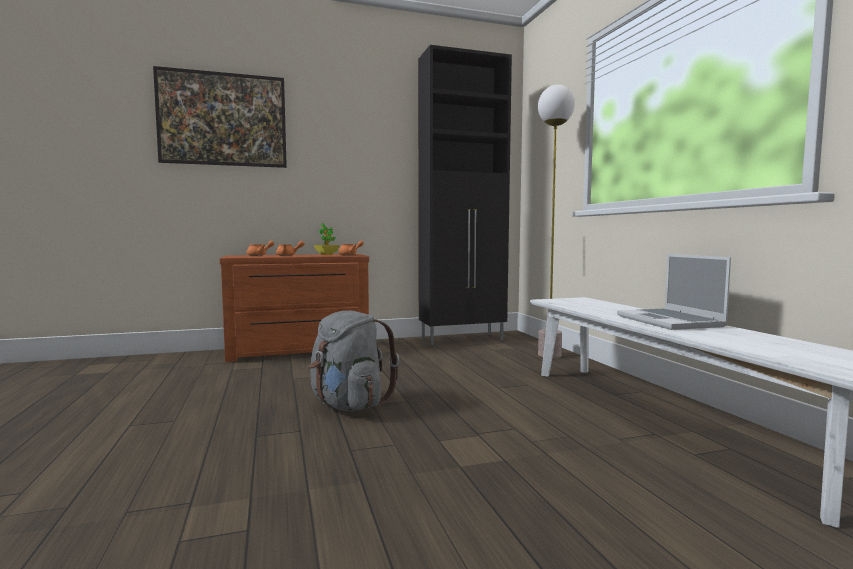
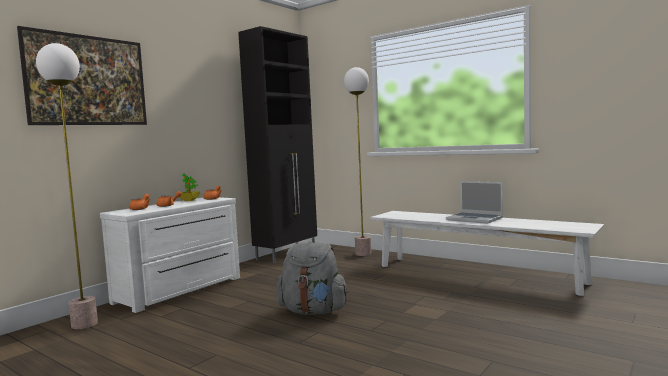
camera: 35 degrees left, 0 degrees up
brown dresser [220,254,369,362] -> white dresser [100,197,240,313]
none -> floor lamp [36,43,98,329]

